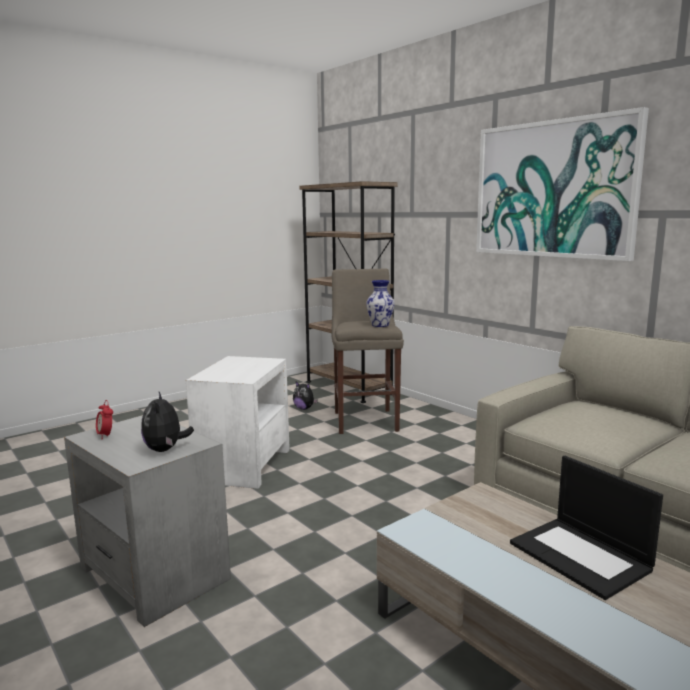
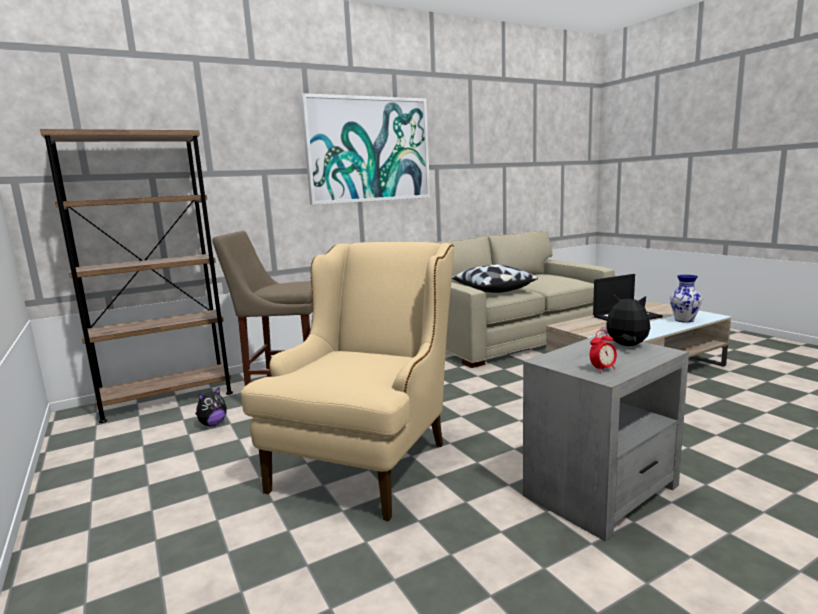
camera: 80 degrees left, 0 degrees up
plush toy [141,392,194,452] -> plush toy turned 150 degrees counterclockwise [601,294,650,346]
white side table [186,356,290,489] -> beige armchair [241,242,454,521]
vase [366,280,395,327] -> vase moved to [670,275,702,323]
none -> pillow [452,264,538,293]

